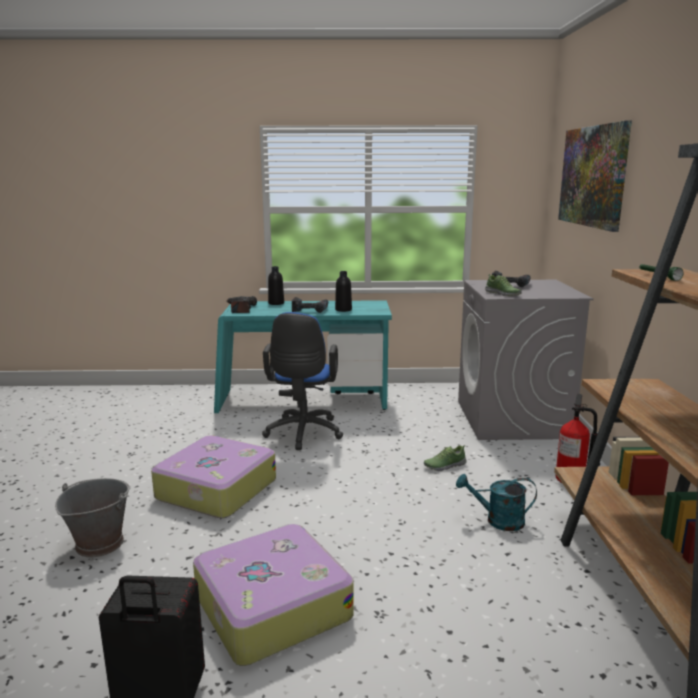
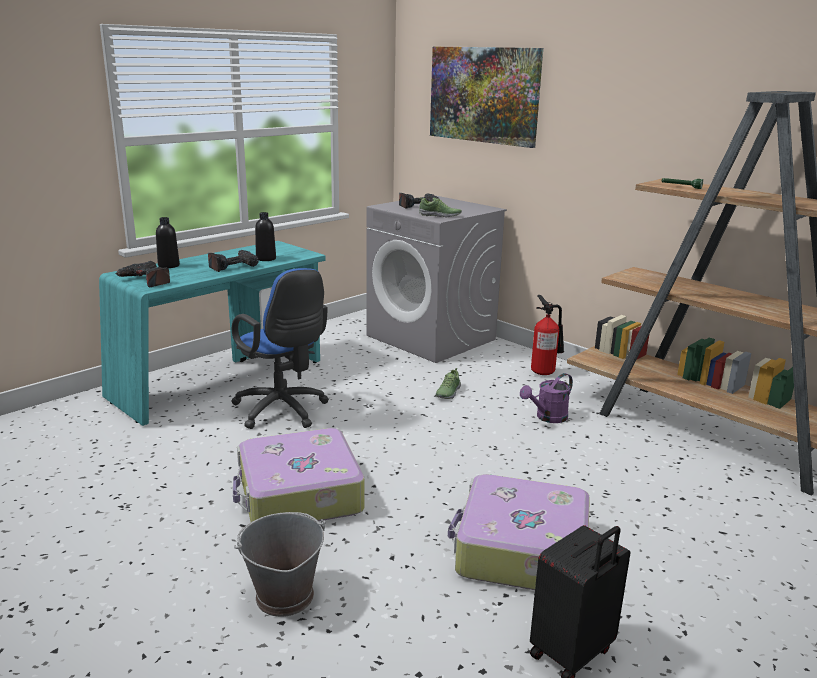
camera: 45 degrees left, 5 degrees up
turquoise watering can [456,474,537,531] -> purple watering can [520,373,573,423]

